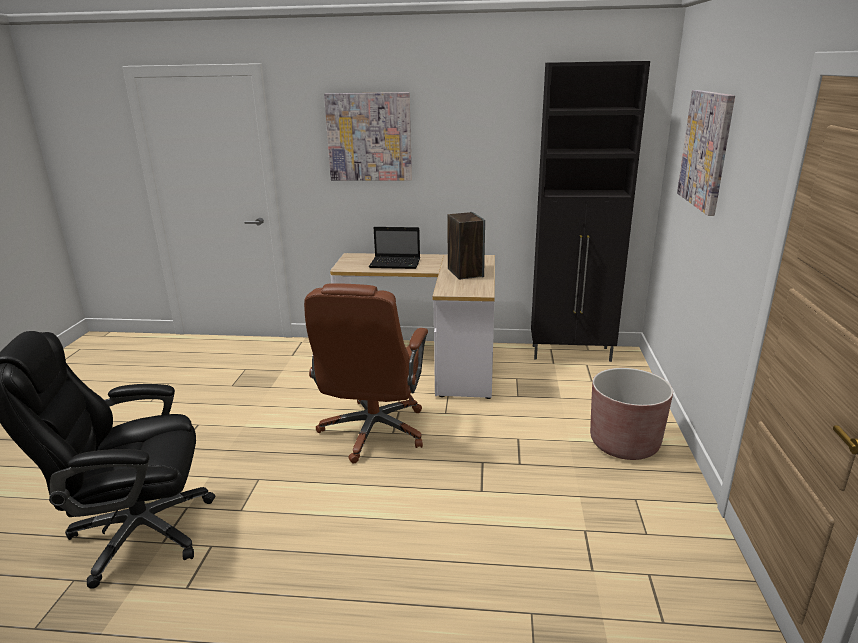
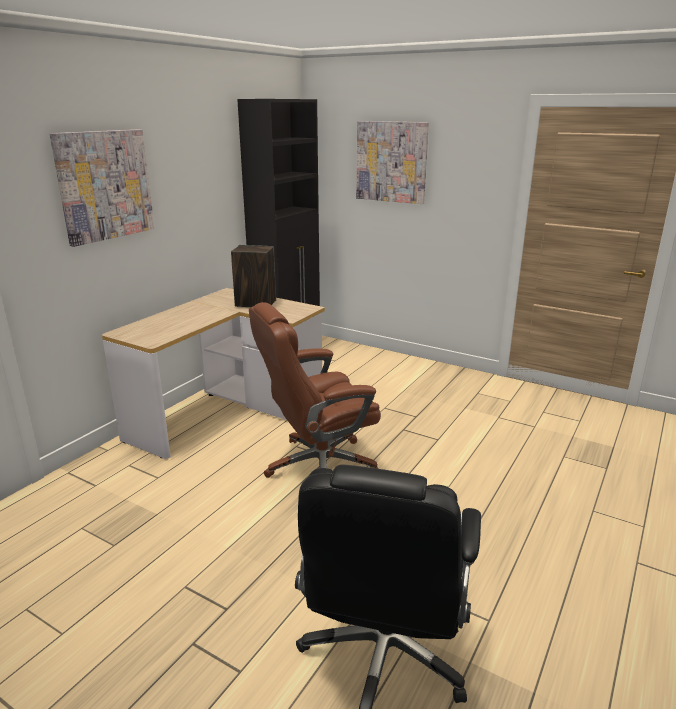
camera: 65 degrees left, 0 degrees up
brown office chair [304,283,428,463] -> brown office chair turned 120 degrees clockwise [249,302,381,478]
laptop [369,227,420,269] -> none
brown planter [590,368,673,460] -> none

